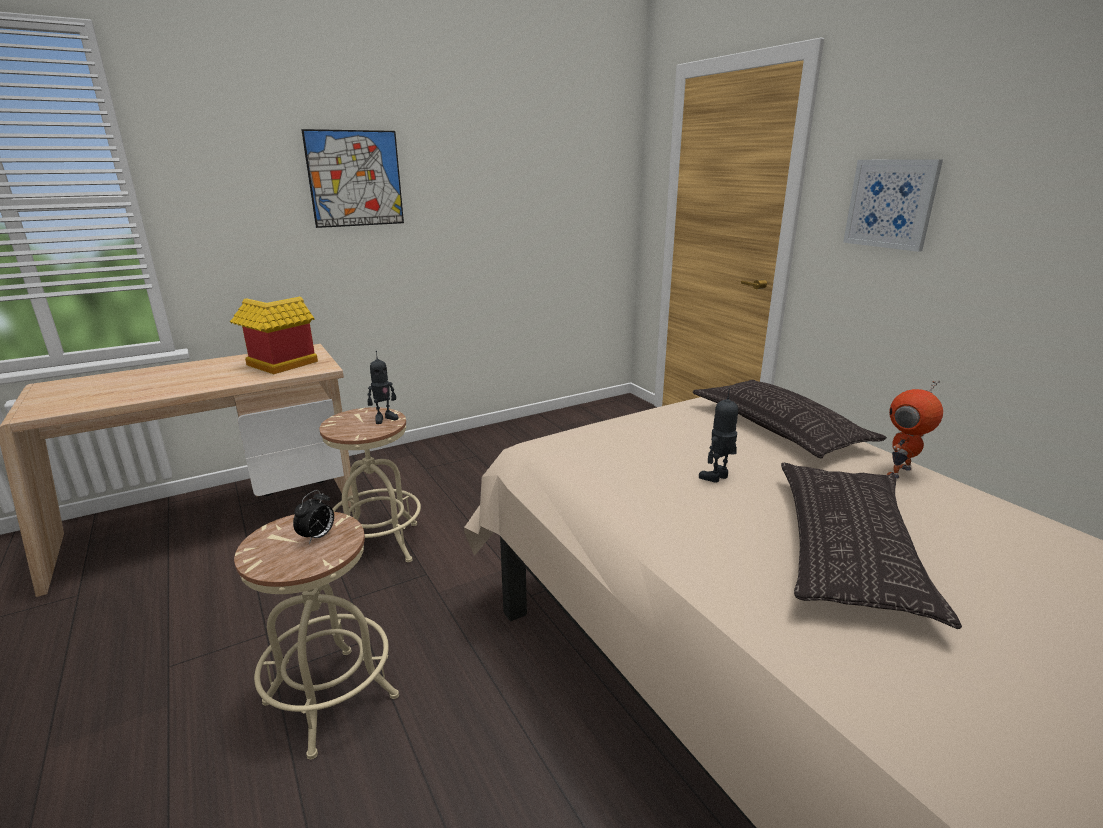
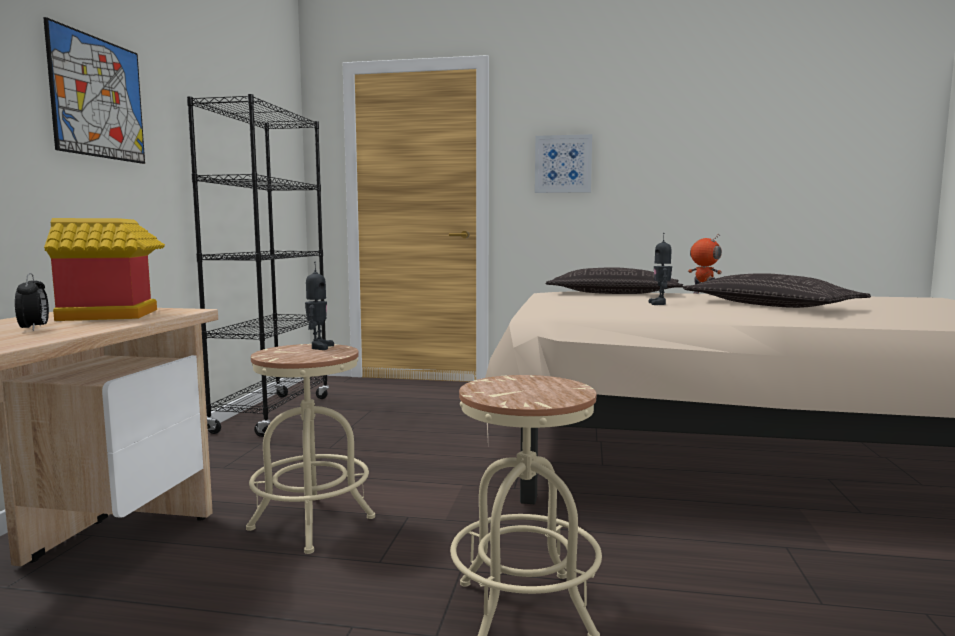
camera: 50 degrees left, 15 degrees down
alarm clock [293,490,334,544] -> alarm clock moved to [15,273,49,331]
toy robot [887,380,943,479] -> toy robot turned 135 degrees clockwise [688,234,722,295]
none -> black bookcase [187,94,329,437]

